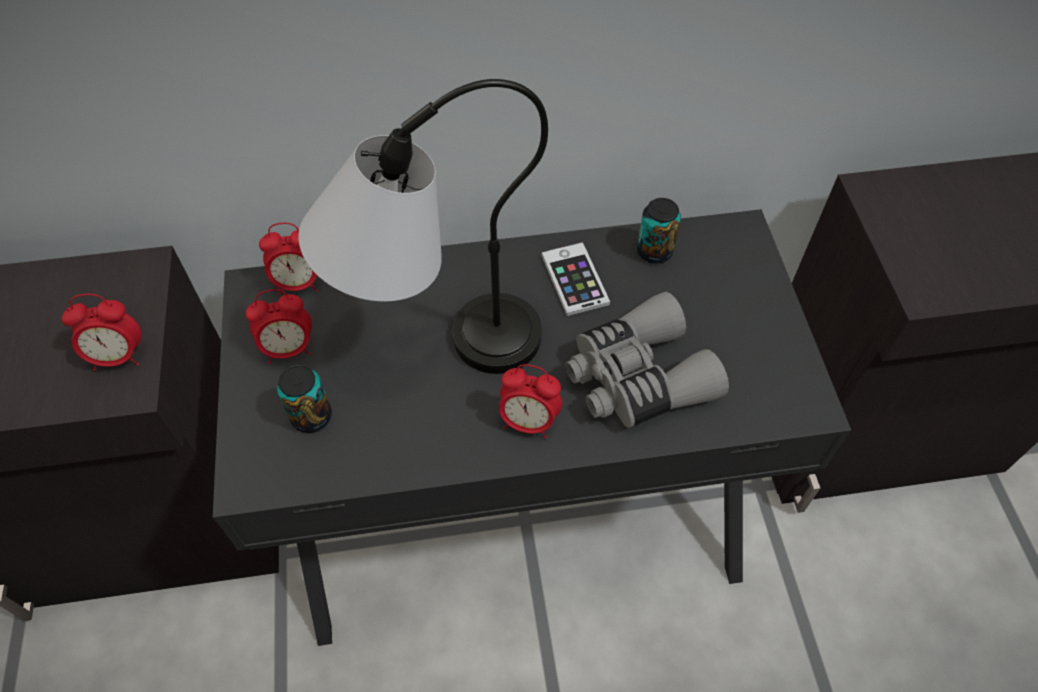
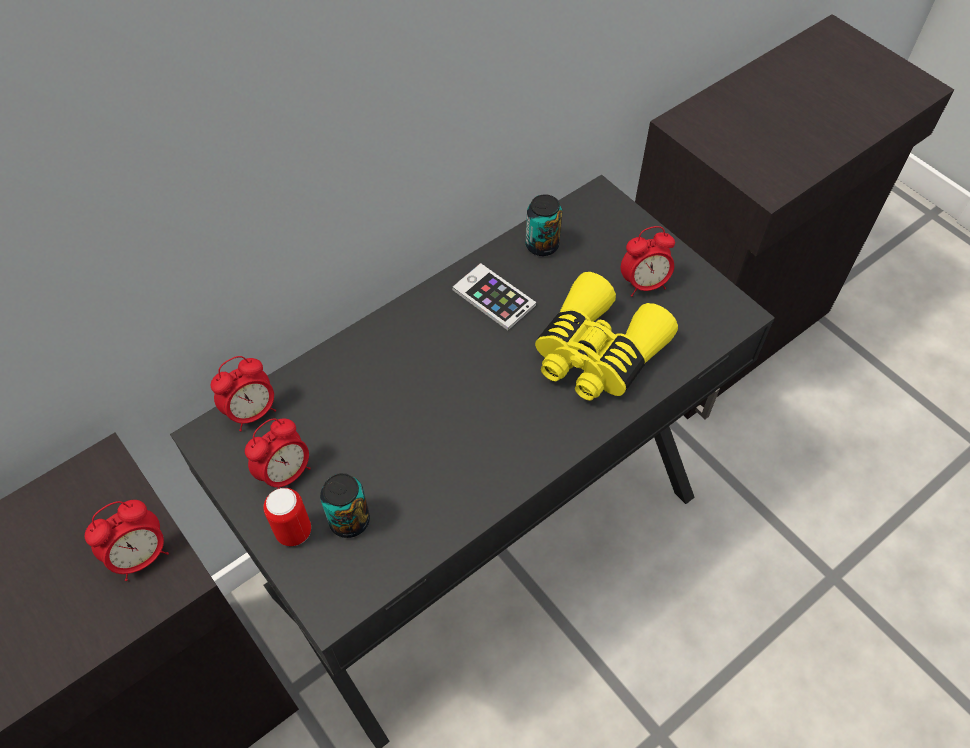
camera: 30 degrees left, 0 degrees up
table lamp [299,79,548,374] -> none
alarm clock [499,364,562,439] -> alarm clock moved to [621,226,675,297]
grey binoculars [565,292,729,428] -> yellow binoculars [535,272,678,401]
none -> can [264,488,311,546]

